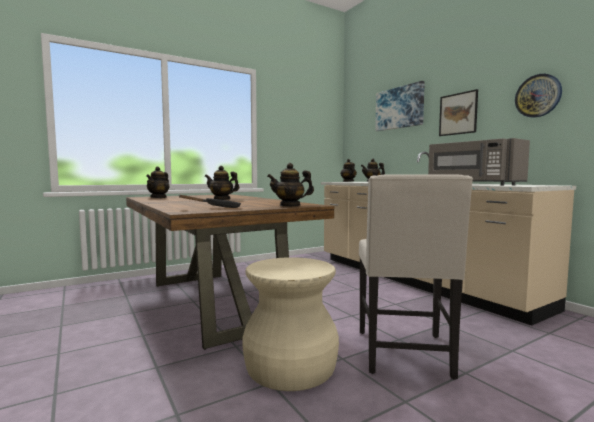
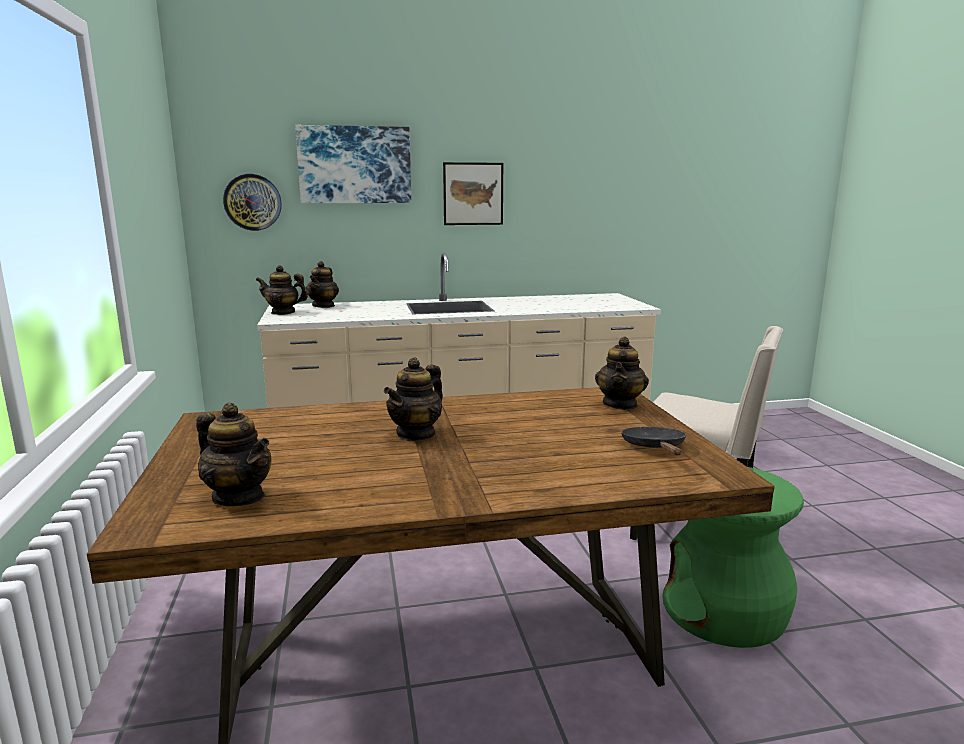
camera: 70 degrees left, 10 degrees up
beige stool [242,257,339,391] -> green stool [662,467,804,648]
grey microwave [428,138,530,186] -> none
wall clock [515,74,562,118] -> wall clock moved to [223,174,282,231]

